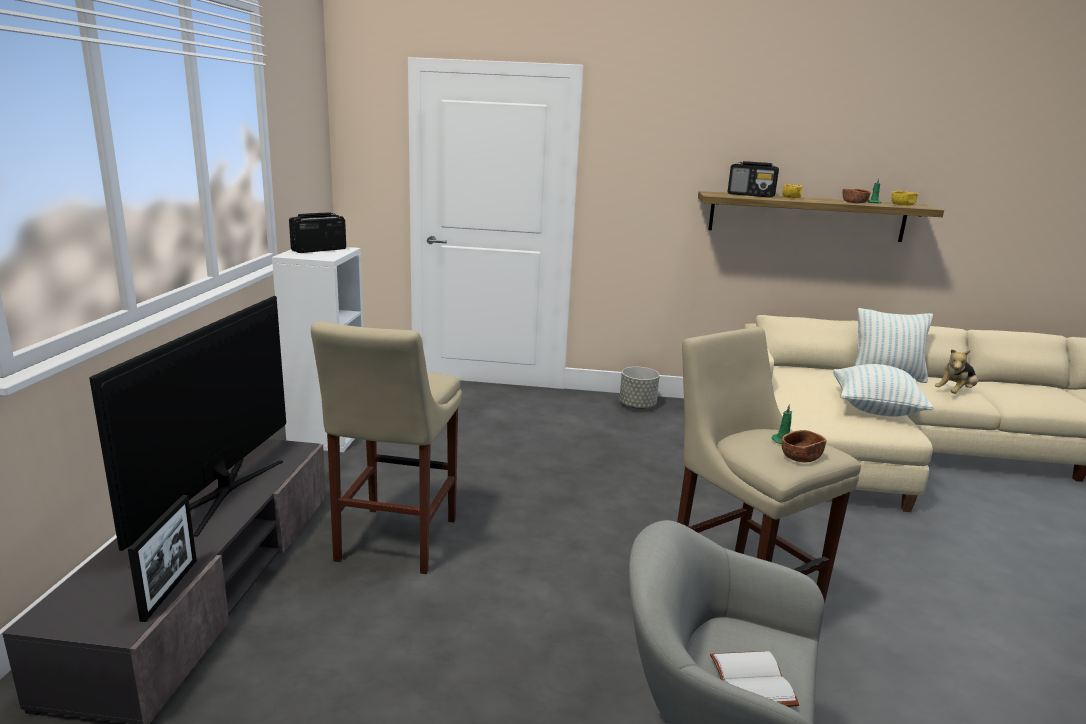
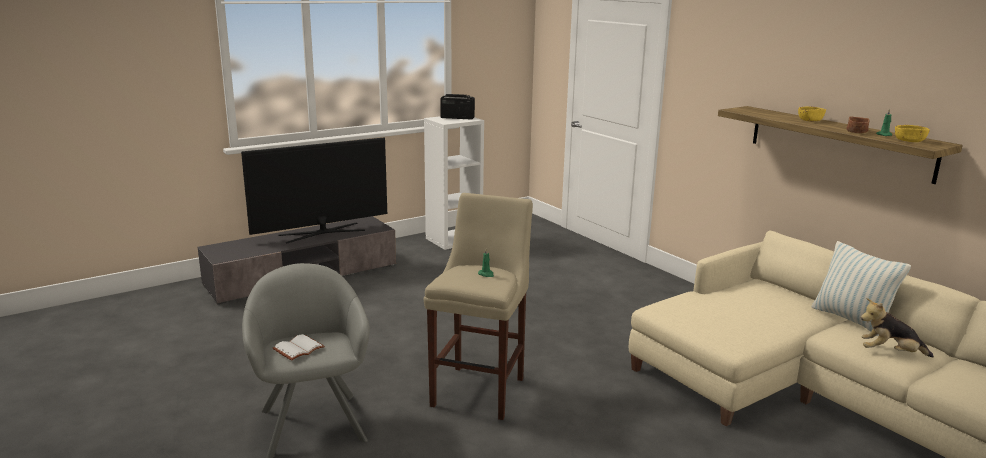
camera: 50 degrees right, 0 degrees up
picture frame [128,495,197,622] -> none
beige stool [311,322,462,574] -> none
grey planter [619,367,660,409] -> none
radio [728,161,779,198] -> none
brown bowl [782,430,826,462] -> none
pillow [833,364,933,416] -> none

